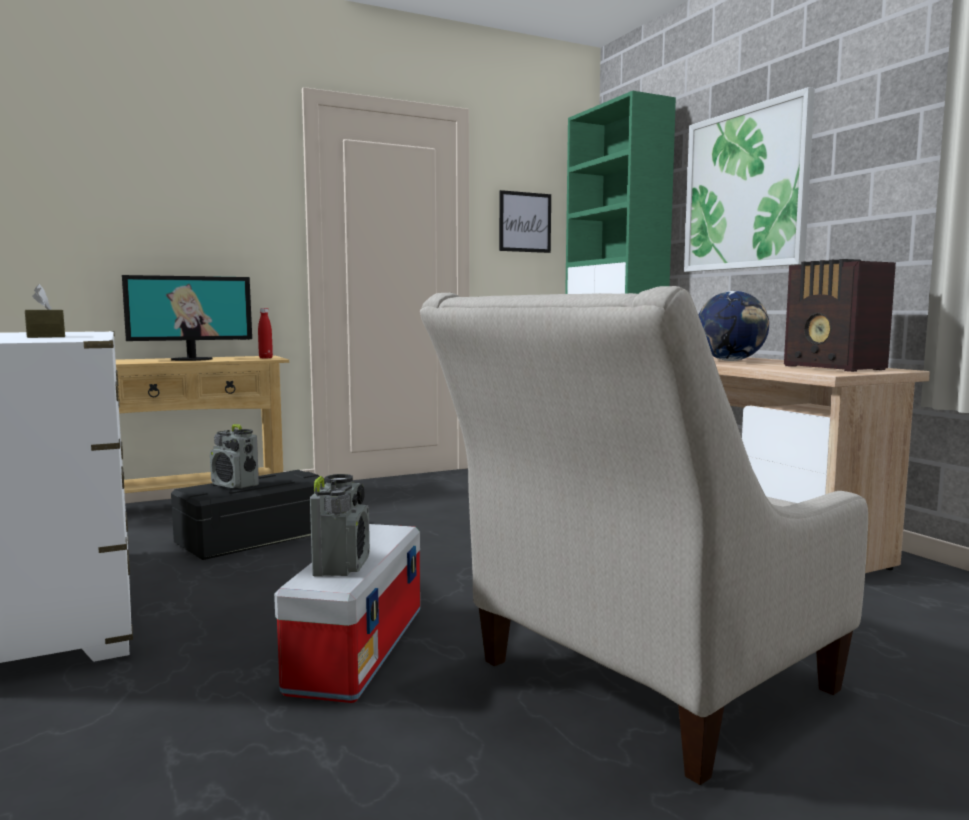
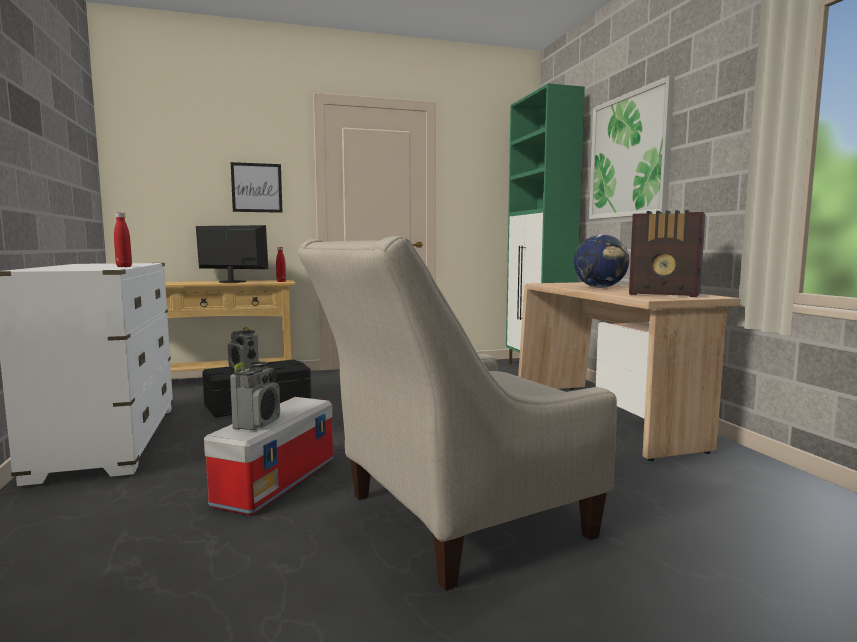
camera: 10 degrees right, 0 degrees up
brown tissue box [25,284,65,338] -> none
monitor [122,275,252,361] -> monitor turned 150 degrees counterclockwise [196,225,268,283]
picture [499,190,551,253] -> picture moved to [231,162,282,213]
radio [784,259,896,372] -> radio turned 45 degrees counterclockwise [629,210,706,297]
none -> red bottle [114,212,132,267]

